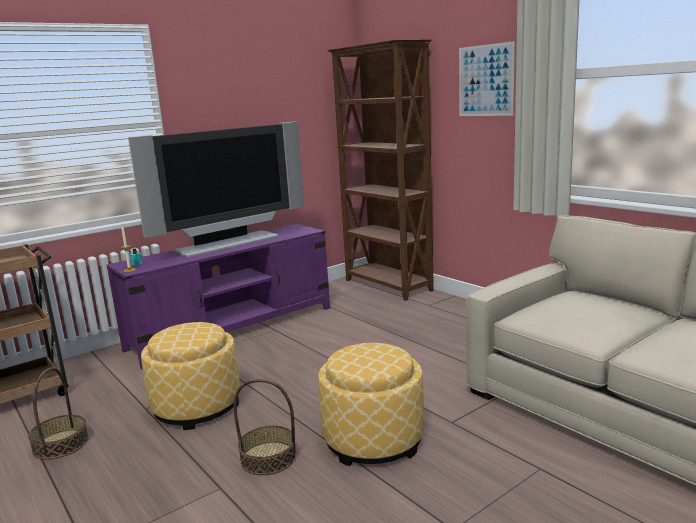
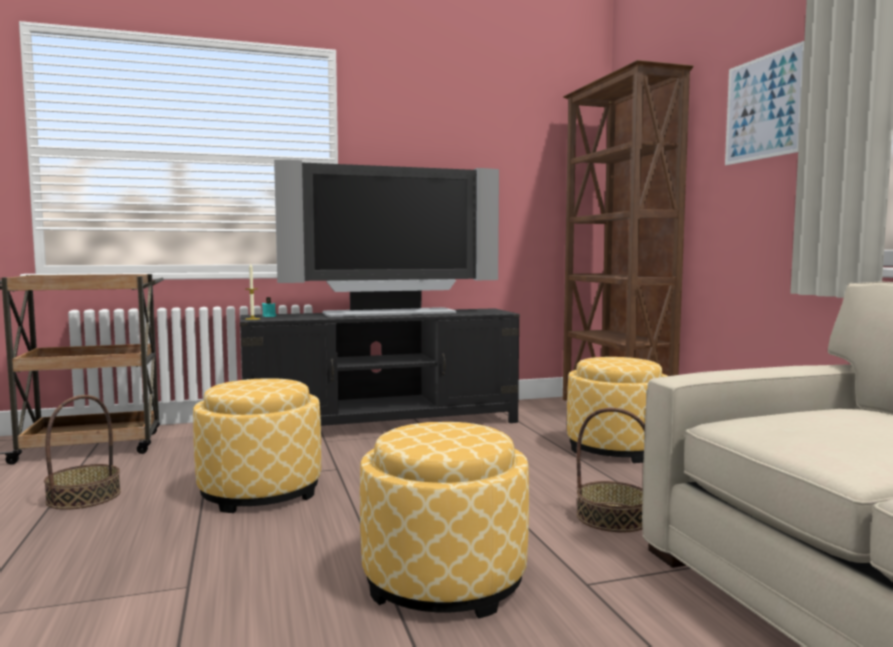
camera: 20 degrees right, 10 degrees down
purple tv stand [107,224,330,370] -> black tv stand [240,308,520,426]
basket [234,379,296,475] -> basket moved to [577,408,645,532]
none -> ottoman [567,357,667,463]

